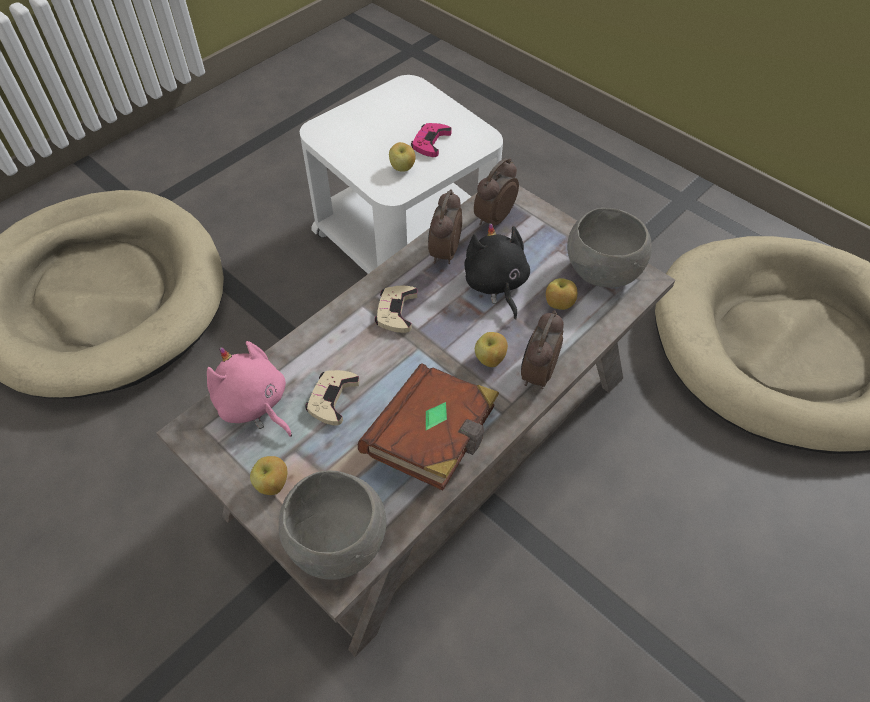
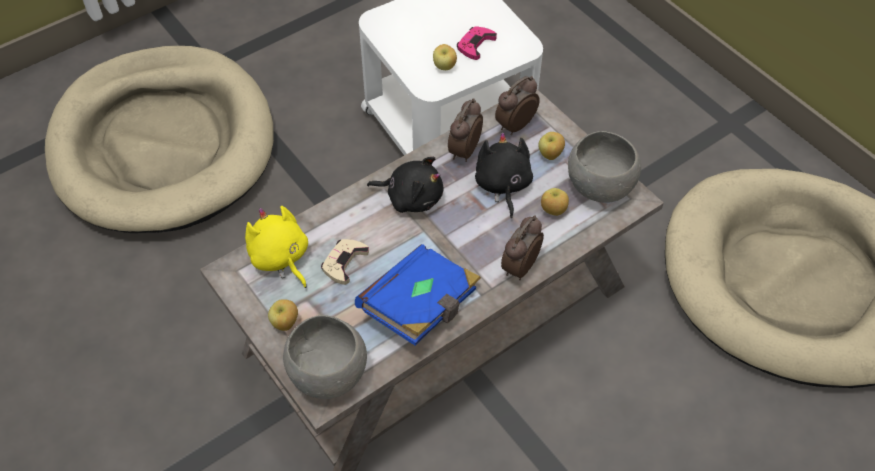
camera: 10 degrees right, 0 degrees up
pink plush toy [207,341,292,437] -> yellow plush toy [245,206,308,288]
brown book [358,363,499,491] -> blue book [355,244,481,345]
beige game controller [375,285,417,333] -> black plush toy [367,157,444,213]
apple [475,332,508,367] -> apple moved to [538,132,565,160]

